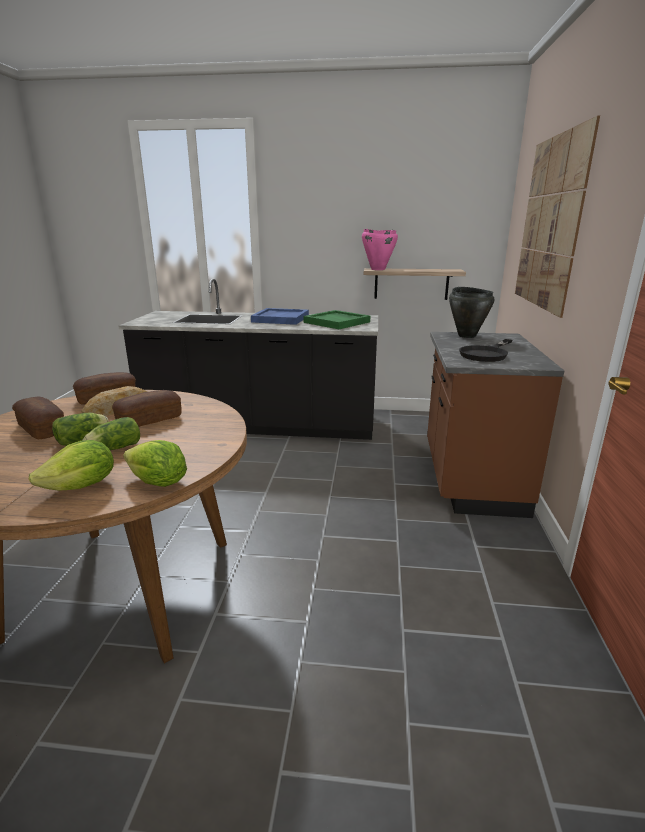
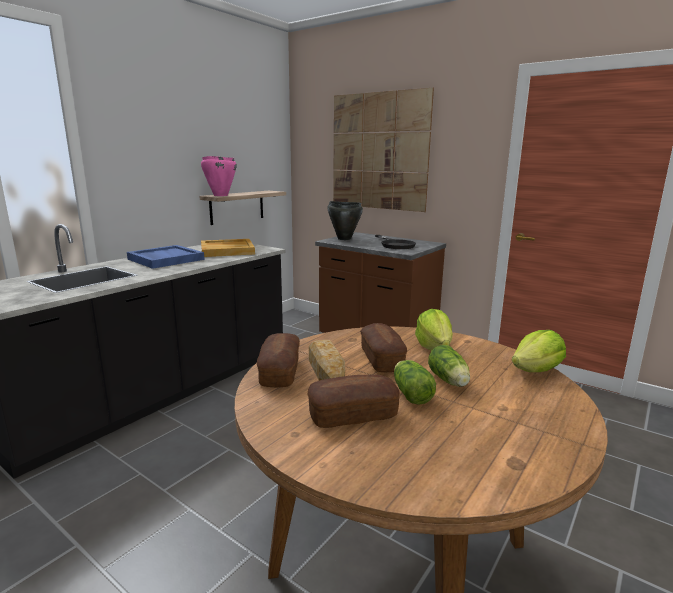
camera: 60 degrees left, 5 degrees down
lettuce [29,440,114,491] -> lettuce moved to [415,309,453,351]
green tray [304,310,370,329] -> beige tray [201,239,255,257]

